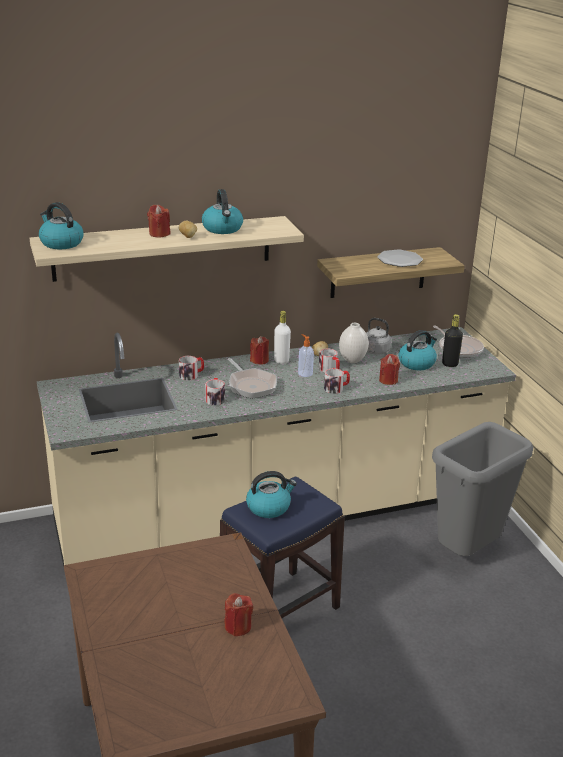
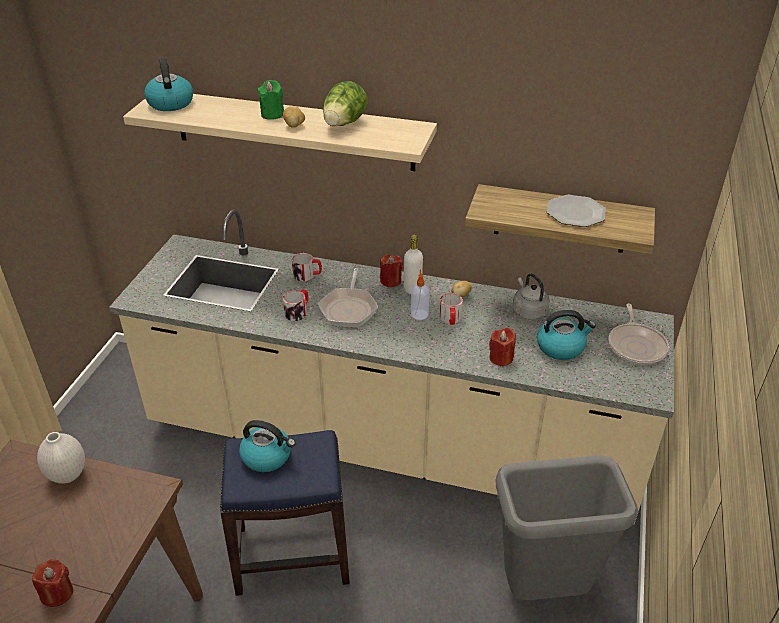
camera: 35 degrees right, 10 degrees up
red candle [147,205,170,238] -> green candle [258,80,284,120]
kettle [202,189,243,234] -> lettuce [323,81,368,126]
mug [324,368,350,394] -> none
white vase [339,323,369,363] -> white vase moved to [37,432,85,484]
black bottle [442,314,463,367] -> none

